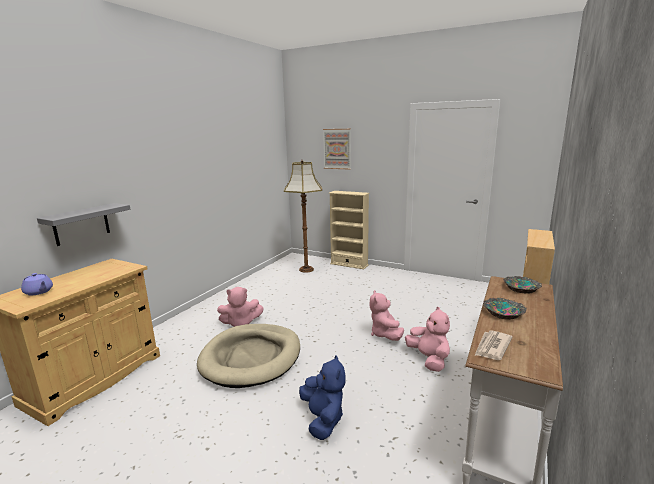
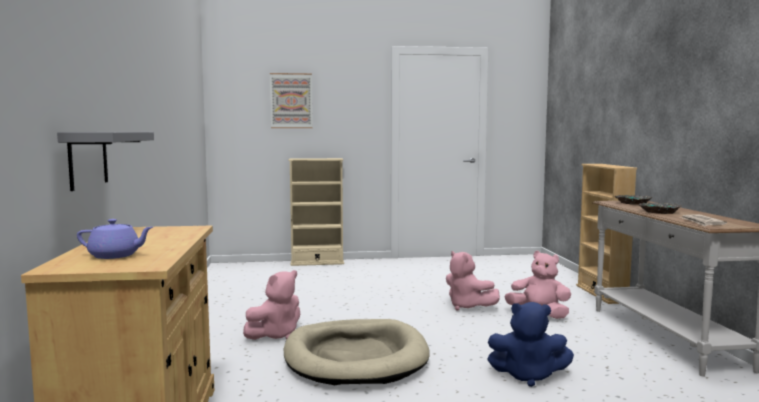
camera: 35 degrees left, 10 degrees down
floor lamp [284,159,322,273] -> none
blue plush toy [299,355,345,440] -> blue plush toy turned 150 degrees clockwise [487,302,574,387]

